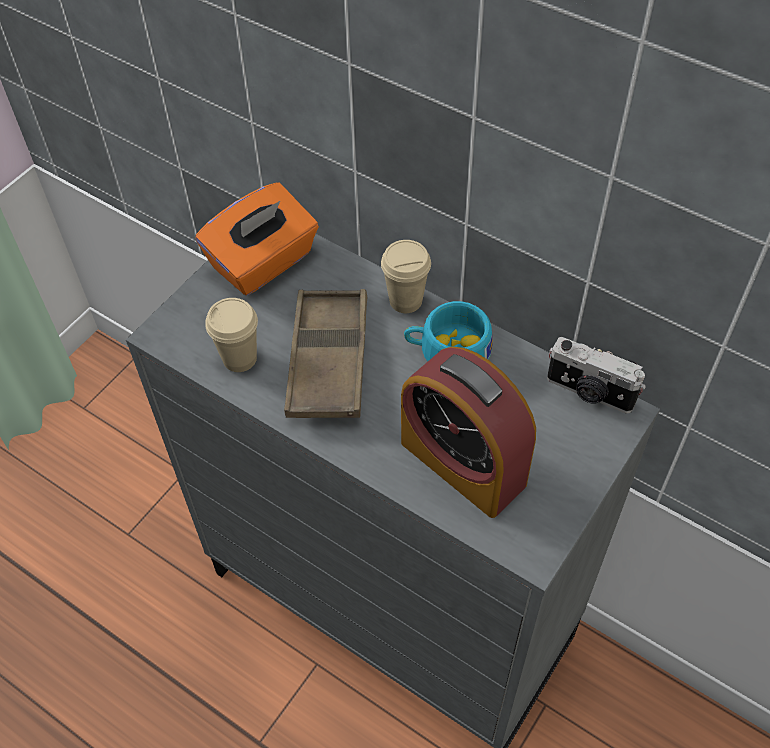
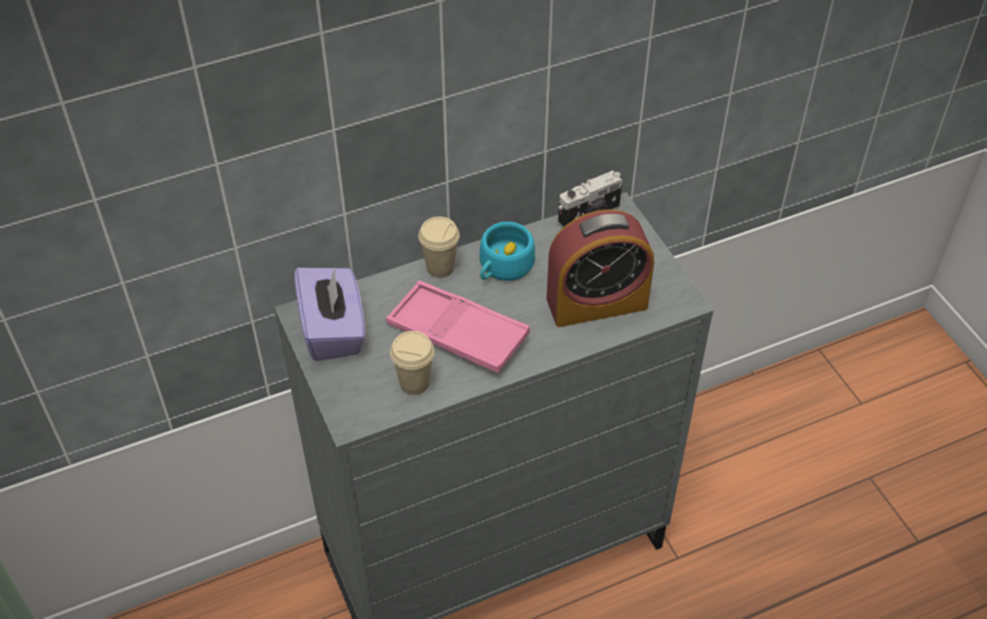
camera: 60 degrees left, 5 degrees down
orange tissue box [196,182,319,295] -> purple tissue box [295,266,365,361]
brown tray [284,289,367,418] -> pink tray [386,281,530,373]

